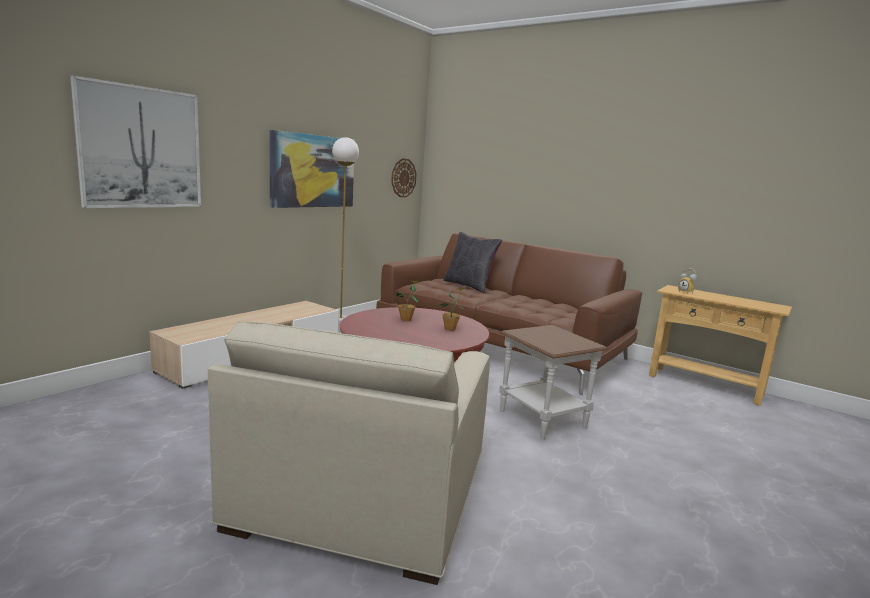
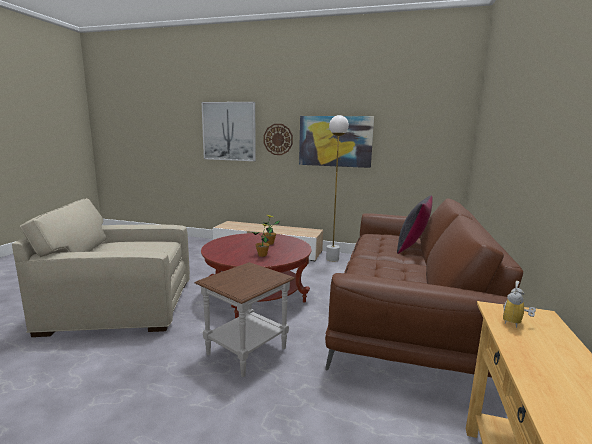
camera: 70 degrees right, 0 degrees up
wall clock [391,158,417,197] -> wall clock moved to [264,124,293,155]

